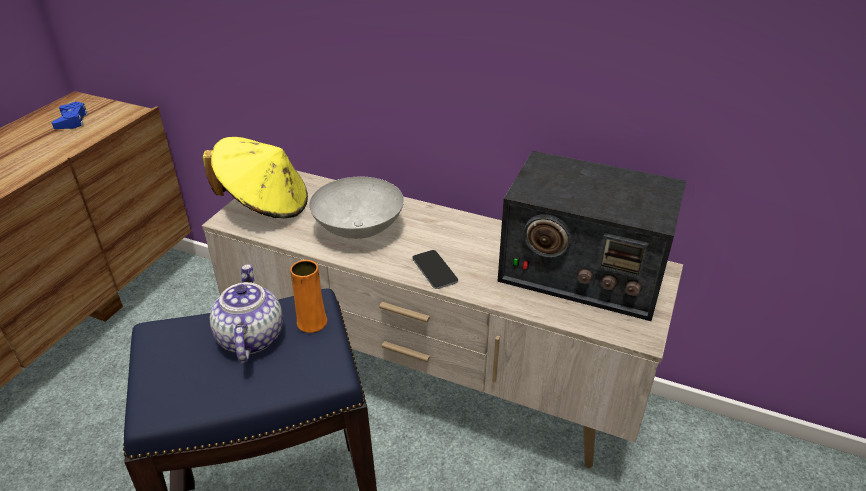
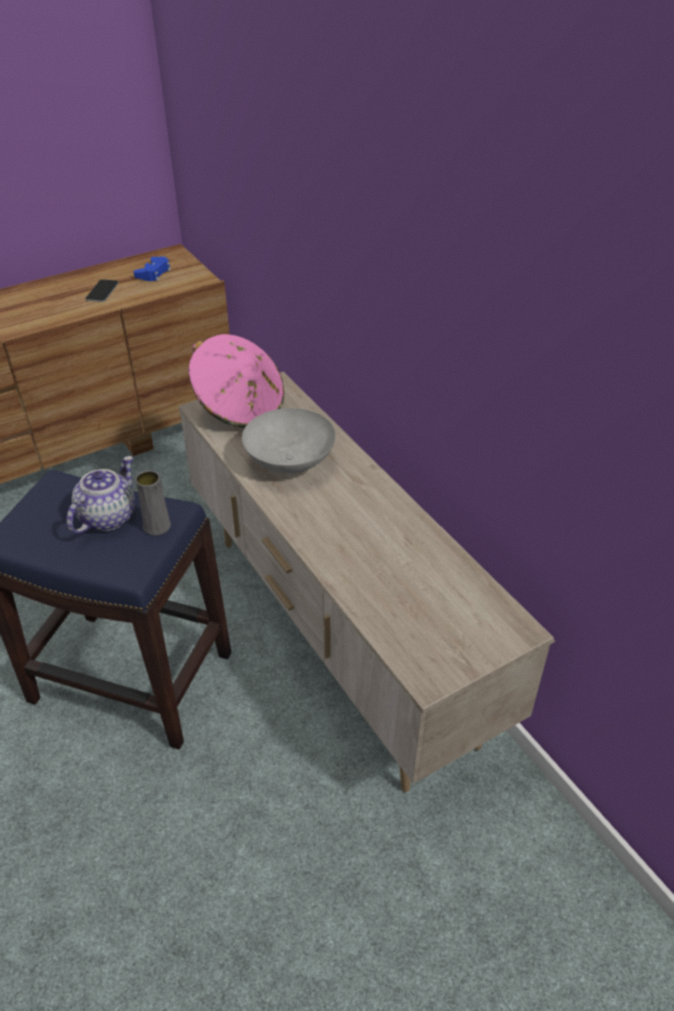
camera: 35 degrees right, 5 degrees up
yellow hat [203,137,308,218] -> pink hat [188,334,284,428]
orange vase [290,260,327,333] -> grey vase [135,470,171,535]
phone [412,250,458,289] -> phone moved to [86,279,119,302]
radio [497,151,686,321] -> none

